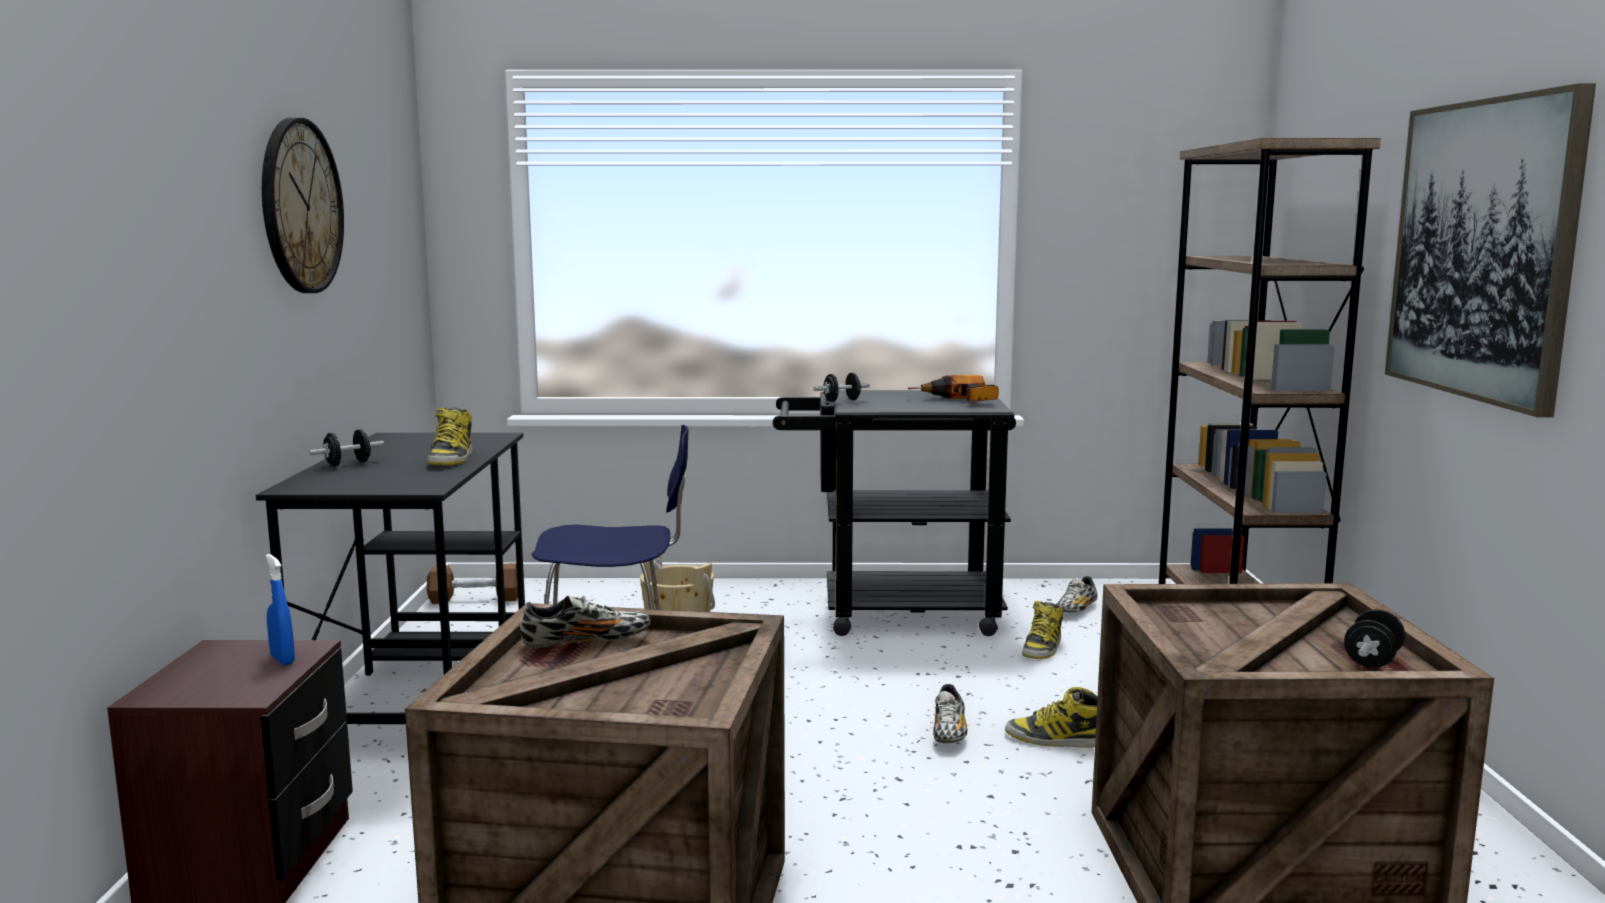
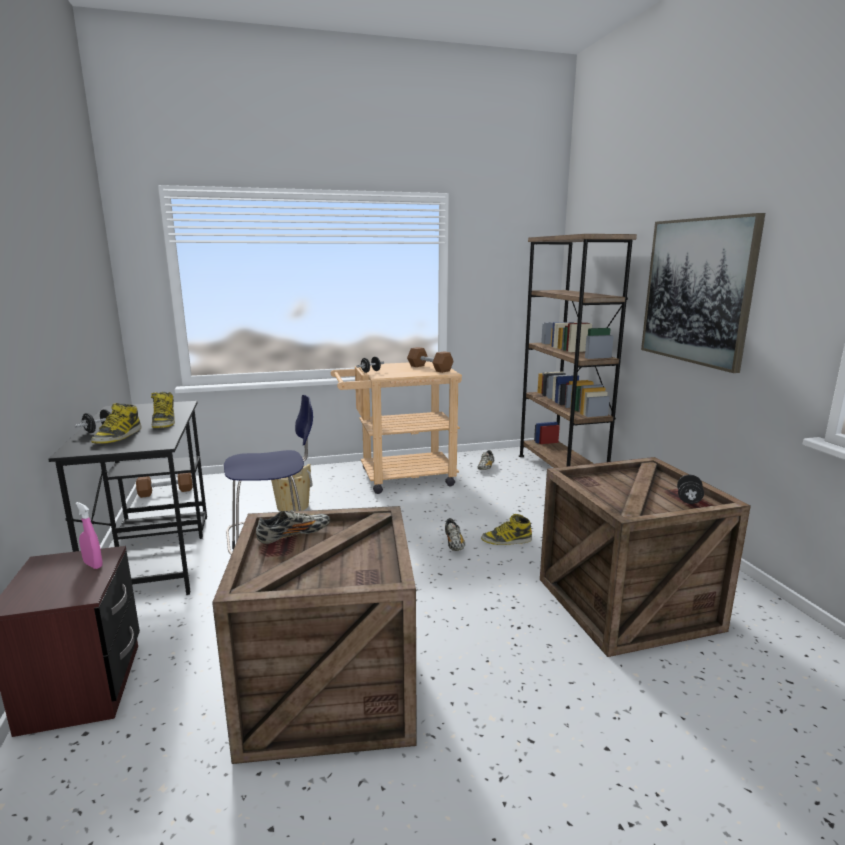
camera: 15 degrees left, 5 degrees up
wall clock [262,118,344,293] -> none
blue spray bottle [266,554,295,665] -> pink spray bottle [75,502,103,569]
black cart [773,390,1016,636] -> beige cart [331,362,462,494]
power drill [908,375,999,401] -> brown dumbbell [407,347,454,373]
boot [1022,601,1063,659] -> boot moved to [91,403,142,444]

